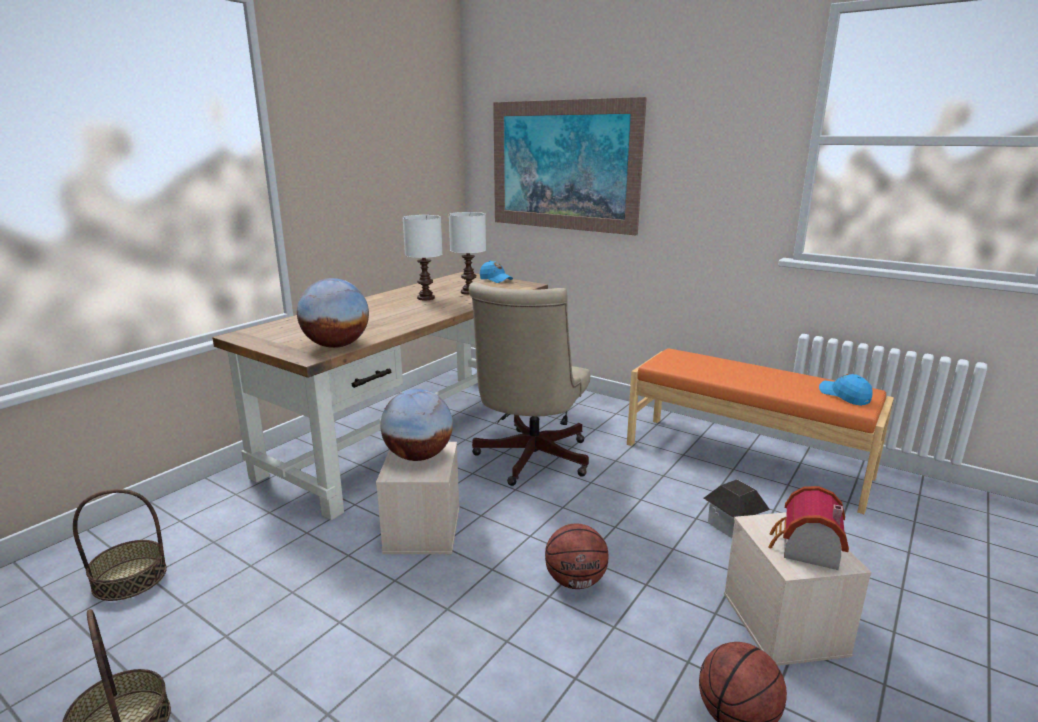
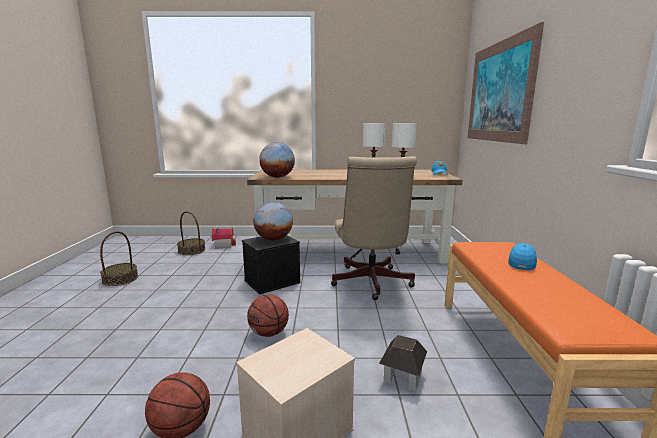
camera: 55 degrees right, 5 degrees down
beige storage box [376,442,460,554] -> black storage box [242,235,301,294]
beige office chair [469,282,590,486] -> beige office chair turned 75 degrees counterclockwise [331,156,417,300]
toy house [769,486,849,570] -> toy house moved to [212,228,236,249]
blue cap [819,374,872,406] -> blue cap moved to [508,243,537,271]

